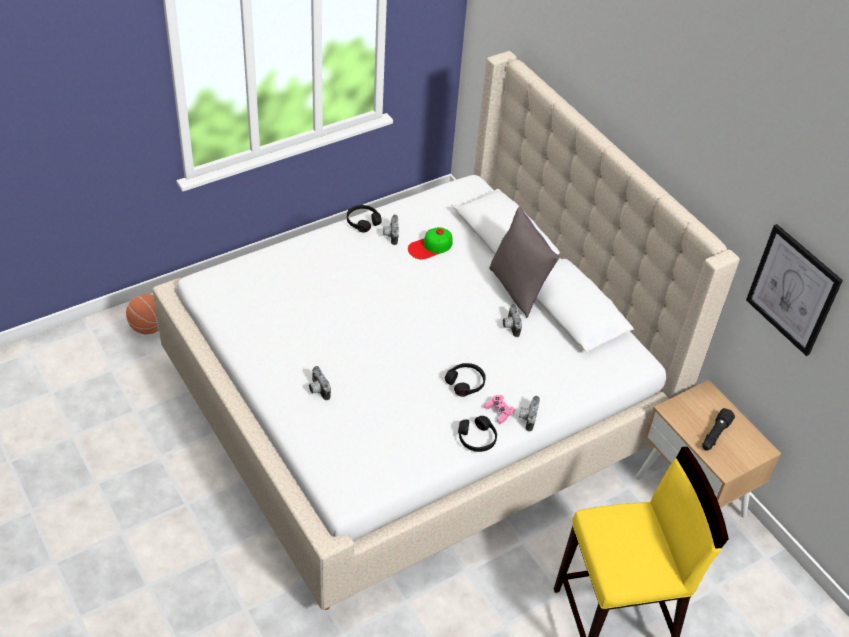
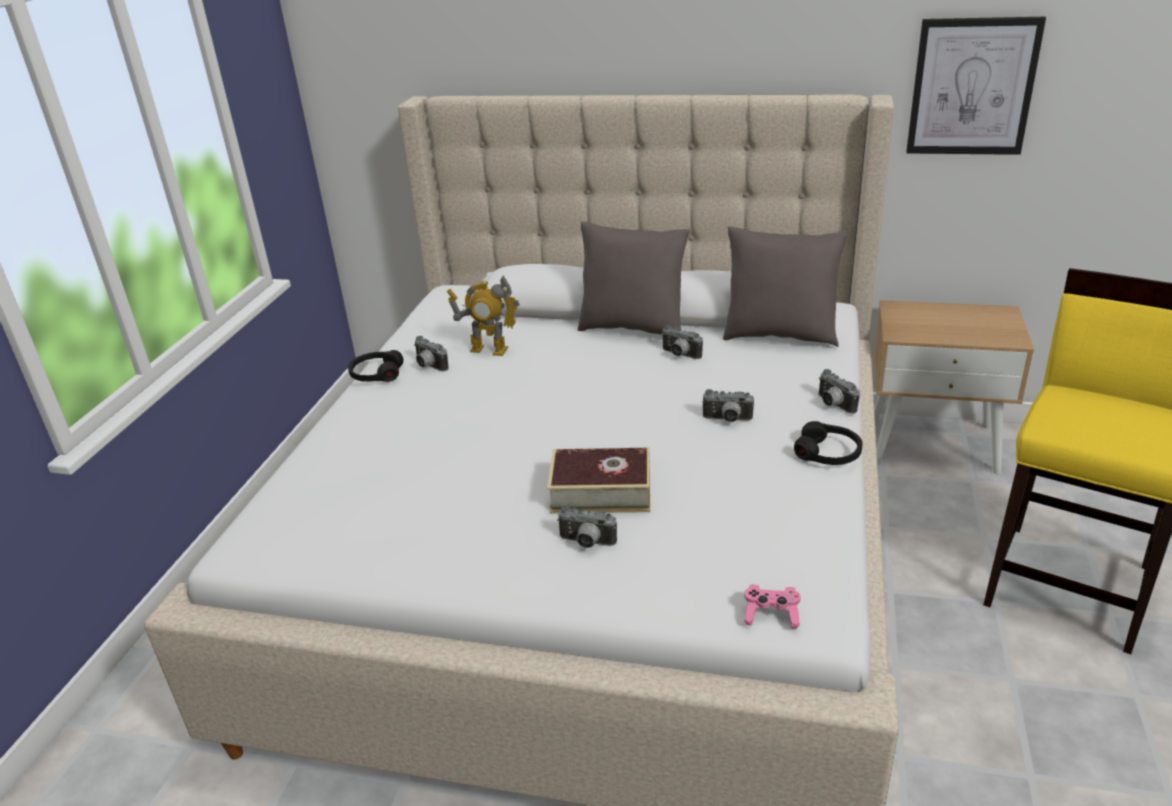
camera: 40 degrees left, 15 degrees down
basketball [126,294,159,335] -> none
cap [408,227,453,260] -> toy robot [447,275,520,356]
black headphones [445,363,486,397] -> camera [702,389,754,422]
pink game controller [484,395,515,424] -> pink game controller moved to [744,585,800,629]
black flashlight [702,408,735,451] -> none
none -> book [547,448,650,513]
none -> grey pillow [723,226,848,347]

